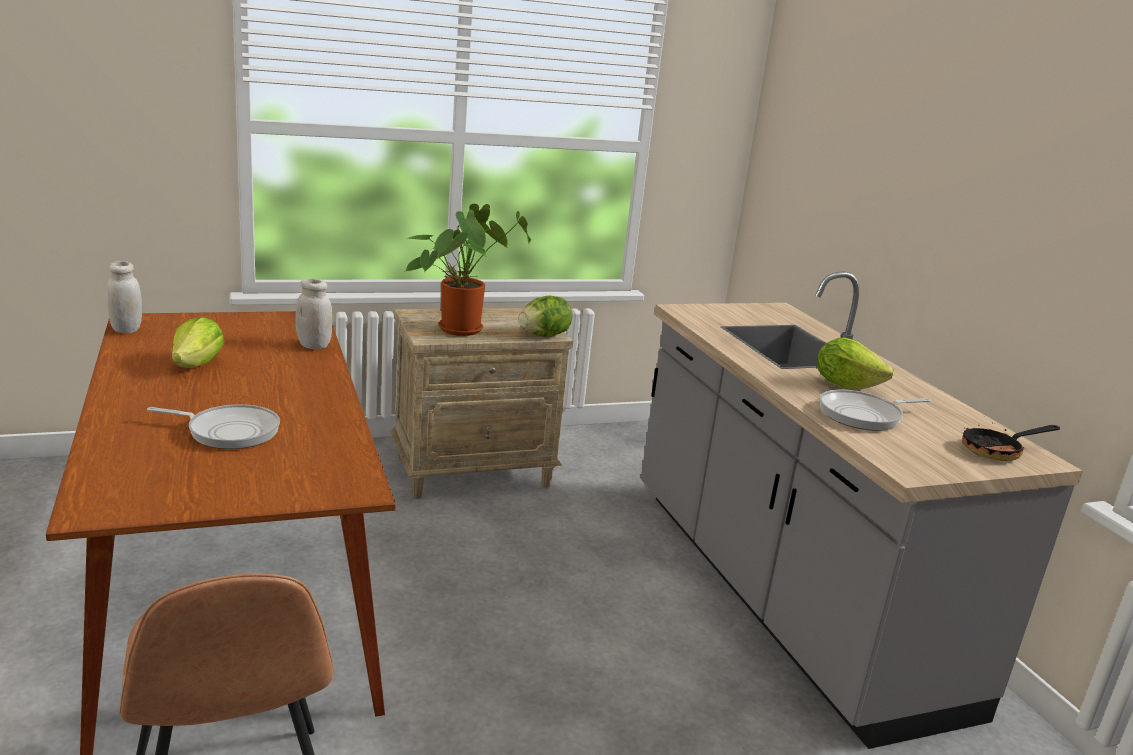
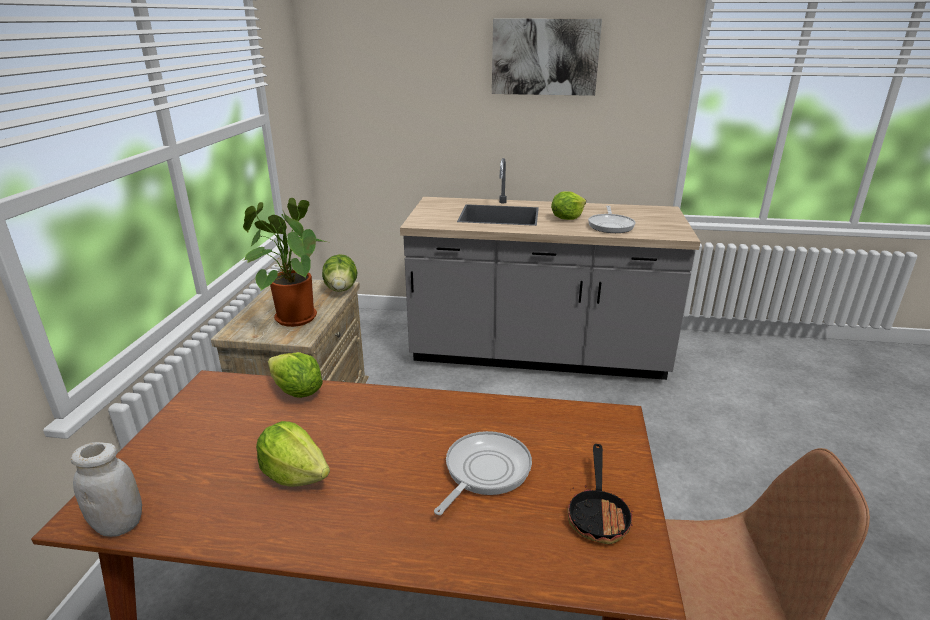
camera: 60 degrees left, 5 degrees up
white jar [296,279,332,349] -> lettuce [268,352,323,398]
frying pan [962,416,1060,461] -> frying pan moved to [567,444,633,544]
none -> picture [492,19,602,96]

